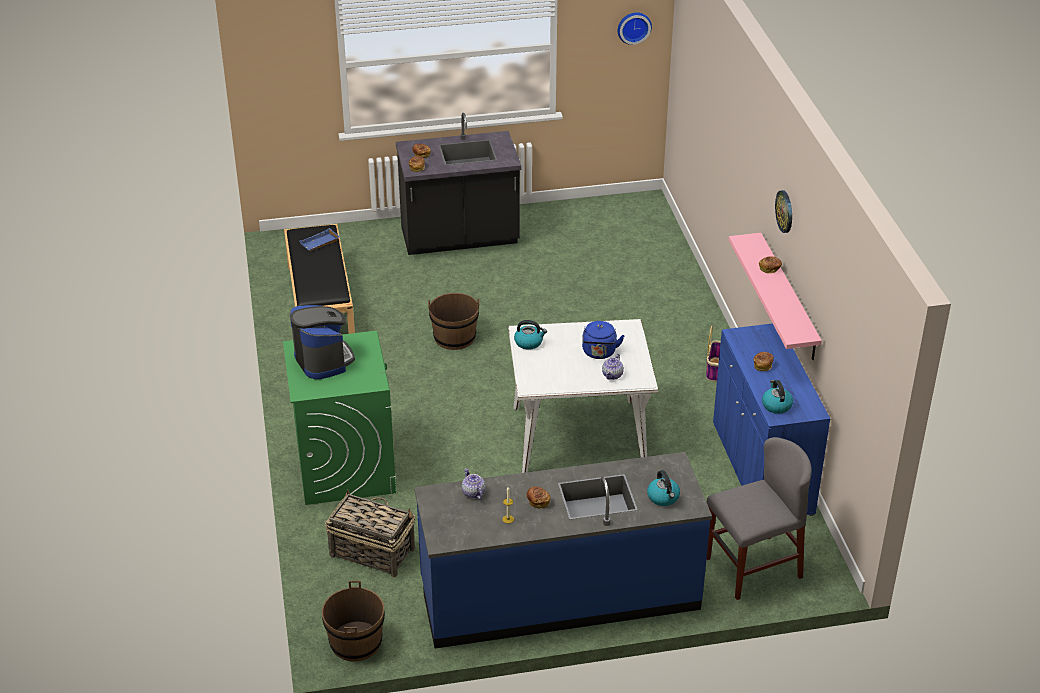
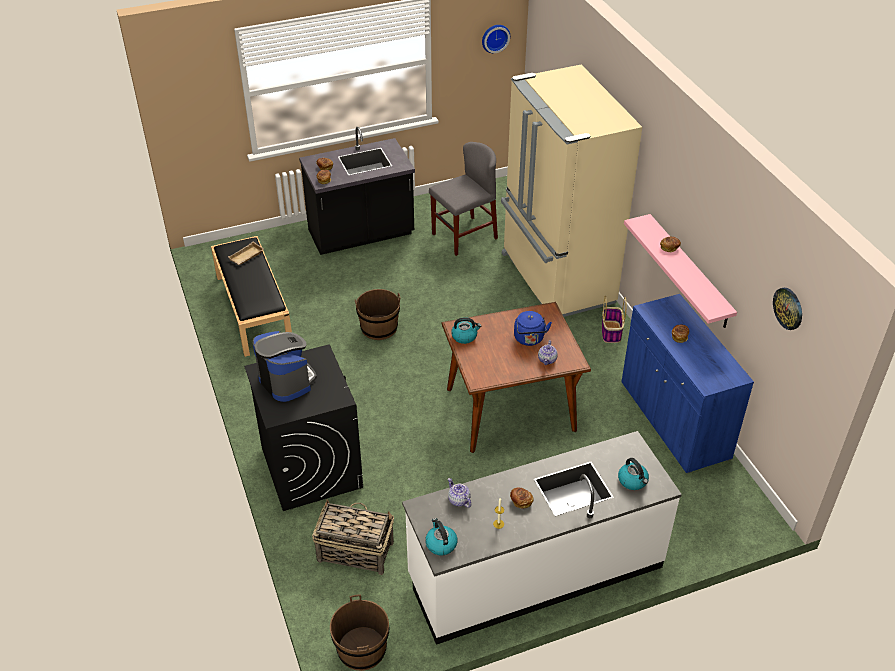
camera: 10 degrees left, 5 degrees up
green washing machine [283,331,396,505] -> black washing machine [244,344,363,511]
blue tray [299,228,340,251] -> beige tray [228,241,264,265]
blue counter [414,452,712,649] -> white counter [402,431,682,645]
white dining table [508,319,658,473] -> brown dining table [441,302,591,453]
grey chair [706,437,812,600] -> grey chair moved to [429,142,498,256]
kettle [762,380,793,414] -> kettle moved to [425,518,457,555]
wall clock [775,190,792,233] -> wall clock moved to [773,288,802,330]
none -> beige fridge [501,65,642,317]

